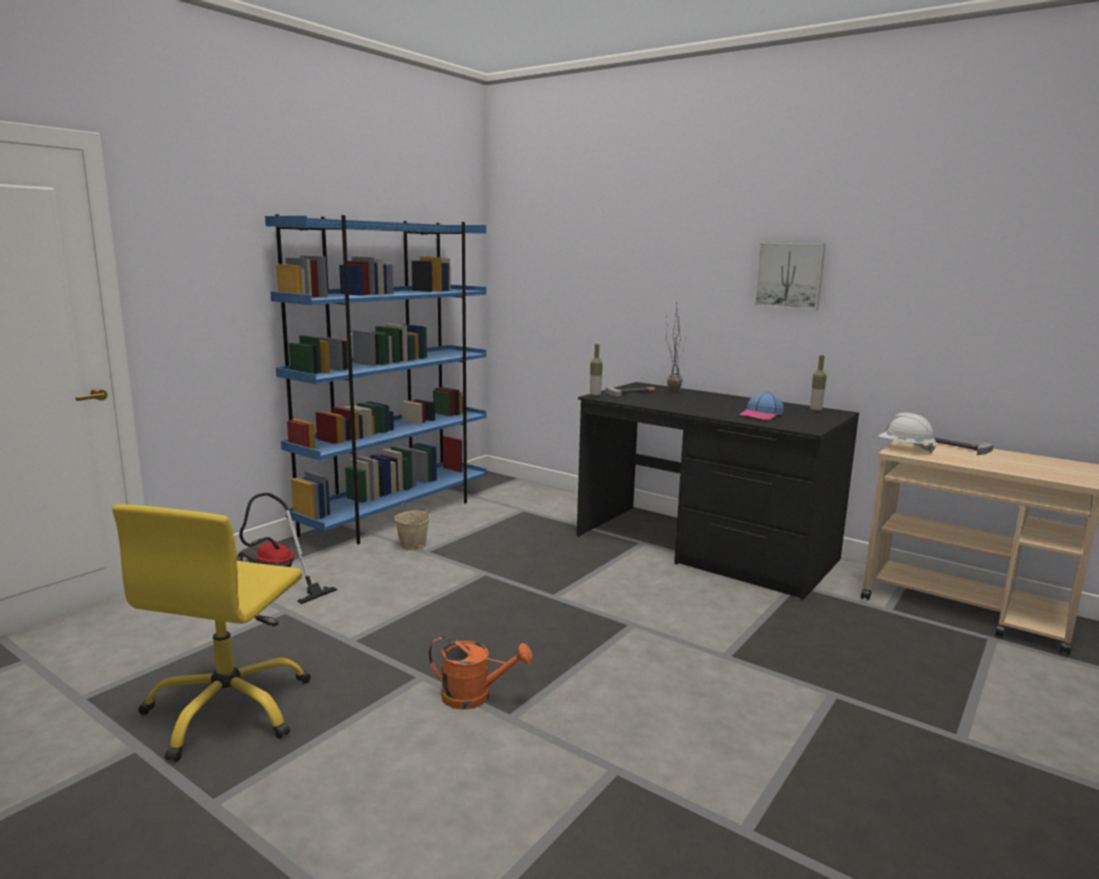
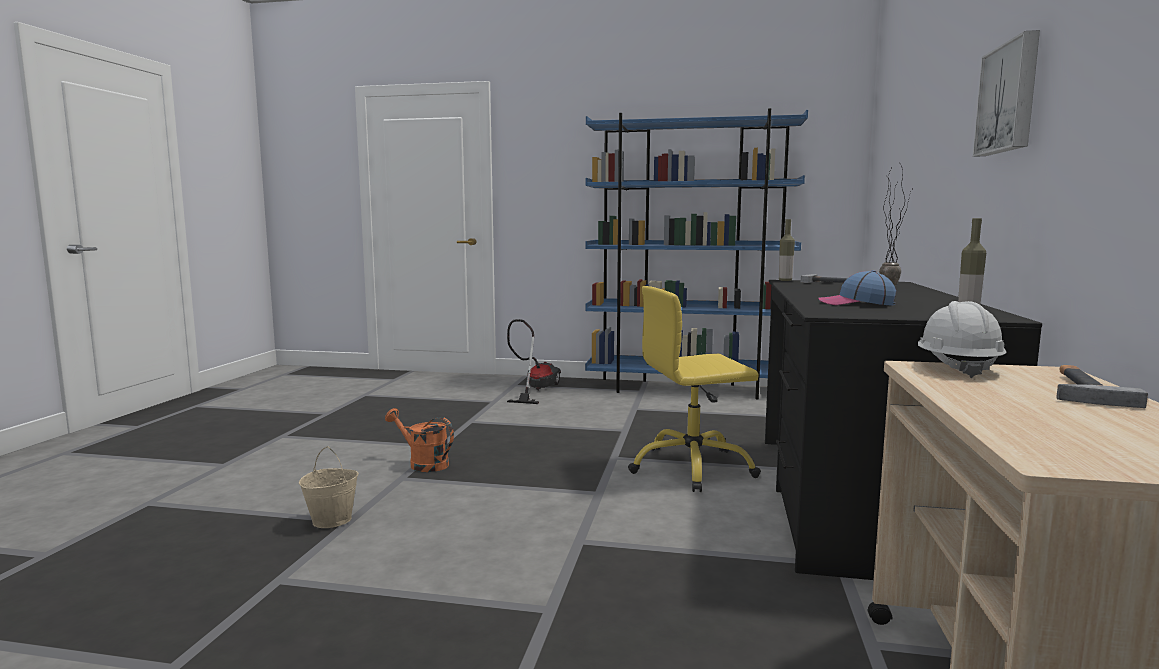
camera: 65 degrees right, 5 degrees down
yellow office chair [112,504,311,762] -> yellow office chair moved to [628,286,761,492]
beige bucket [394,496,430,550] -> beige bucket moved to [299,446,359,528]
orange watering can [428,636,532,710] -> orange watering can turned 135 degrees clockwise [385,408,454,472]

